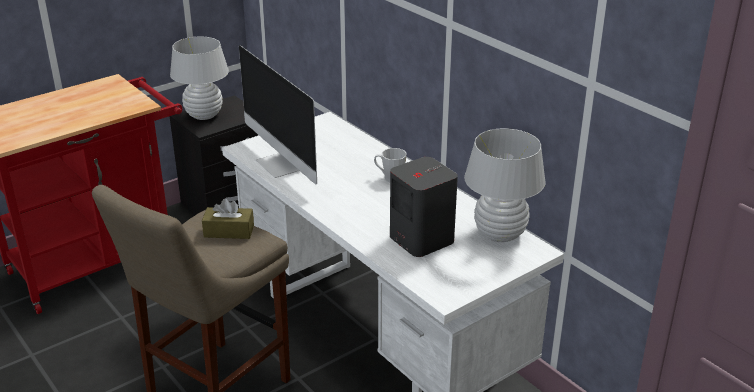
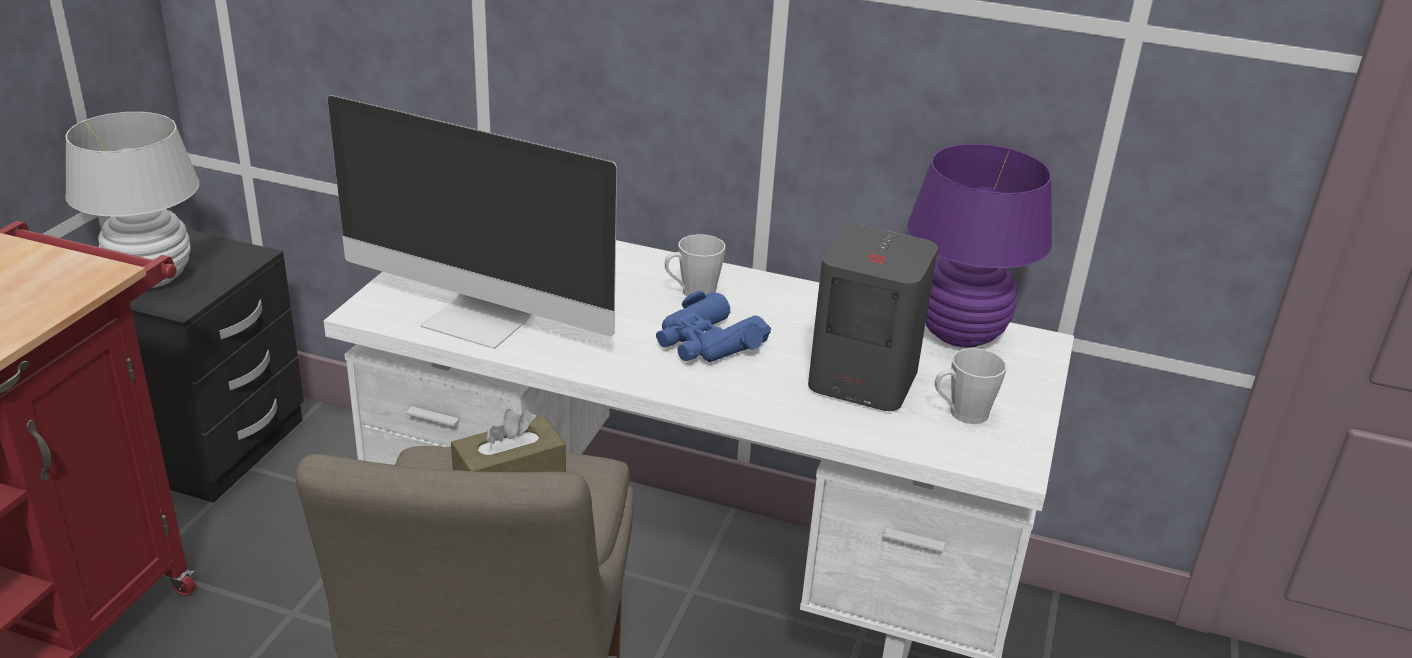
camera: 35 degrees left, 0 degrees up
white table lamp [464,128,546,242] -> purple table lamp [907,144,1052,347]
none -> blue binoculars [656,291,771,362]
none -> grey mug [935,348,1007,424]

